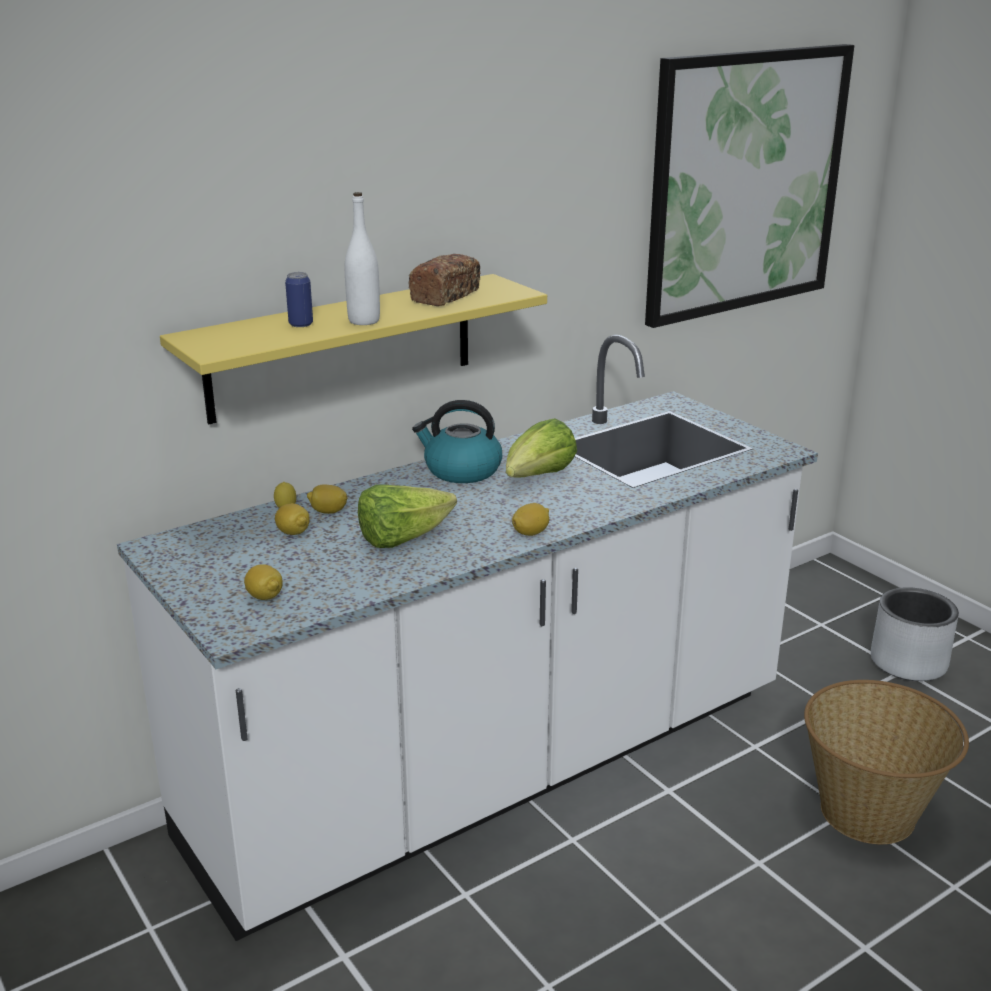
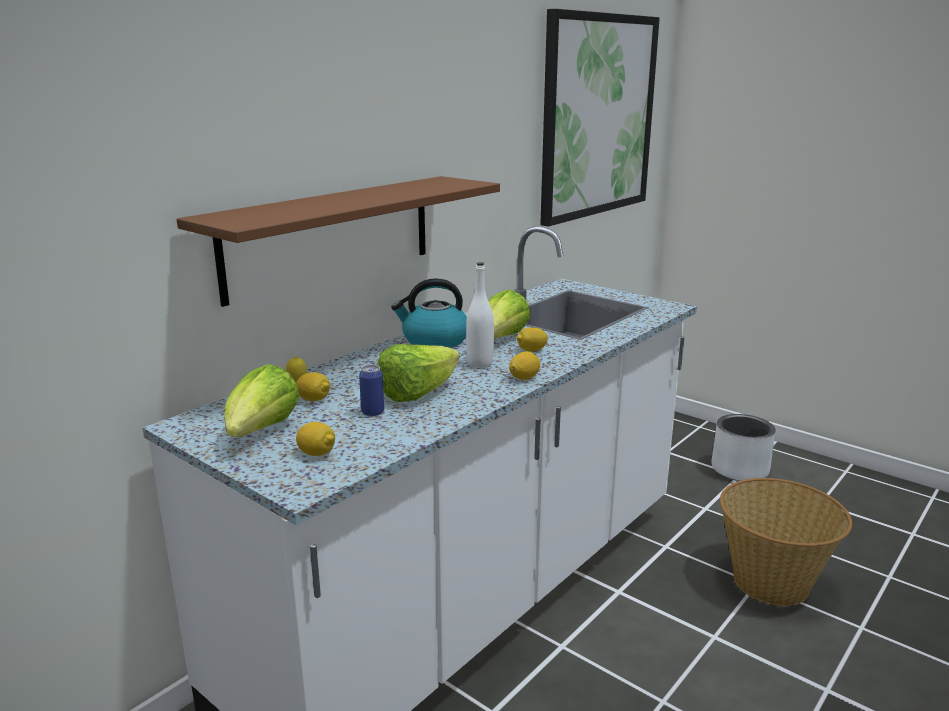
camera: 15 degrees left, 5 degrees down
yellow shelf [160,274,547,424] -> brown shelf [177,176,500,307]
can [285,272,313,327] -> can moved to [359,365,384,416]
lemon [307,485,348,514] -> lemon moved to [517,328,548,352]
white bottle [345,192,380,325] -> white bottle moved to [466,262,494,368]
bread [409,254,481,306] -> none
none -> lettuce [225,364,300,437]

